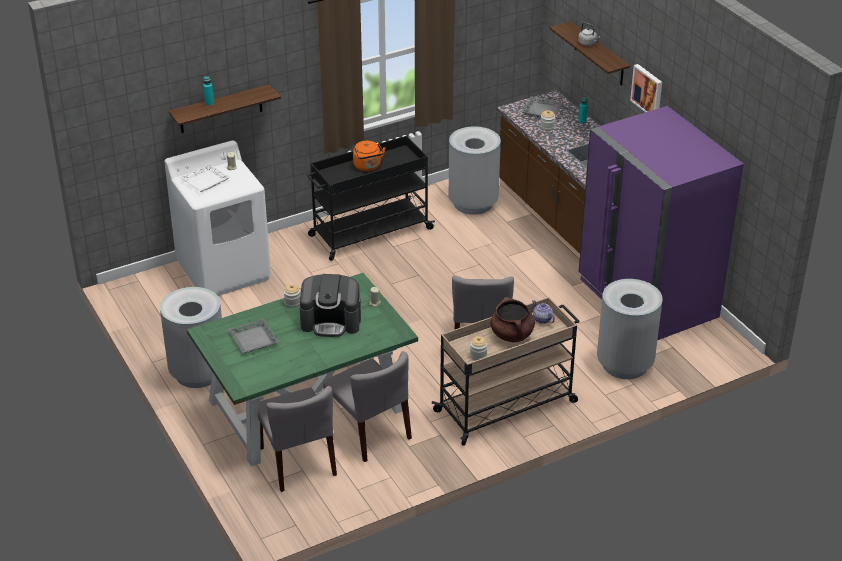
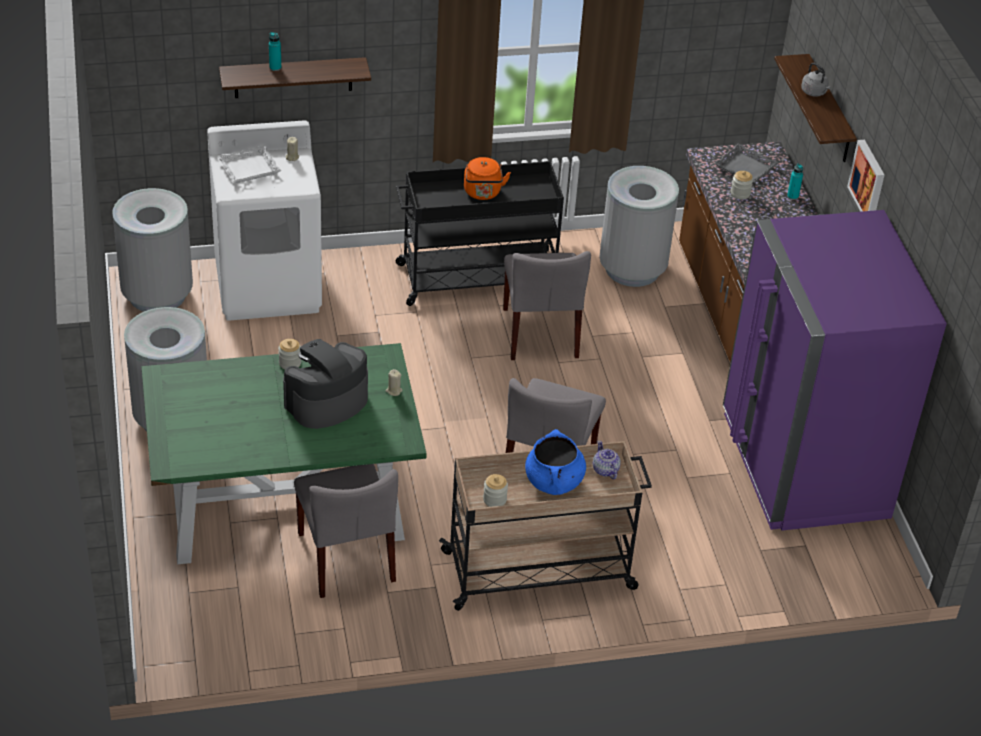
camera: 15 degrees right, 5 degrees up
grey tray [228,318,279,353] -> none
grey chair [258,386,337,492] -> grey chair moved to [503,251,591,360]
coffee machine [299,274,361,337] -> coffee machine turned 120 degrees clockwise [283,339,368,429]
brown cooking pot [491,297,535,342] -> blue cooking pot [525,429,586,495]
grey trash can [597,279,663,379] -> grey trash can moved to [112,188,193,312]

